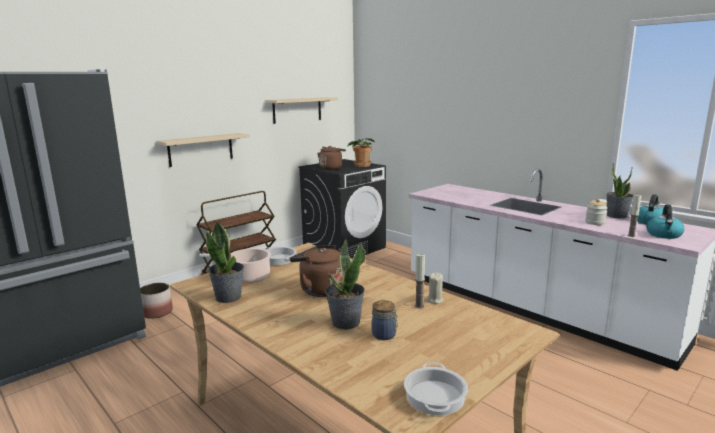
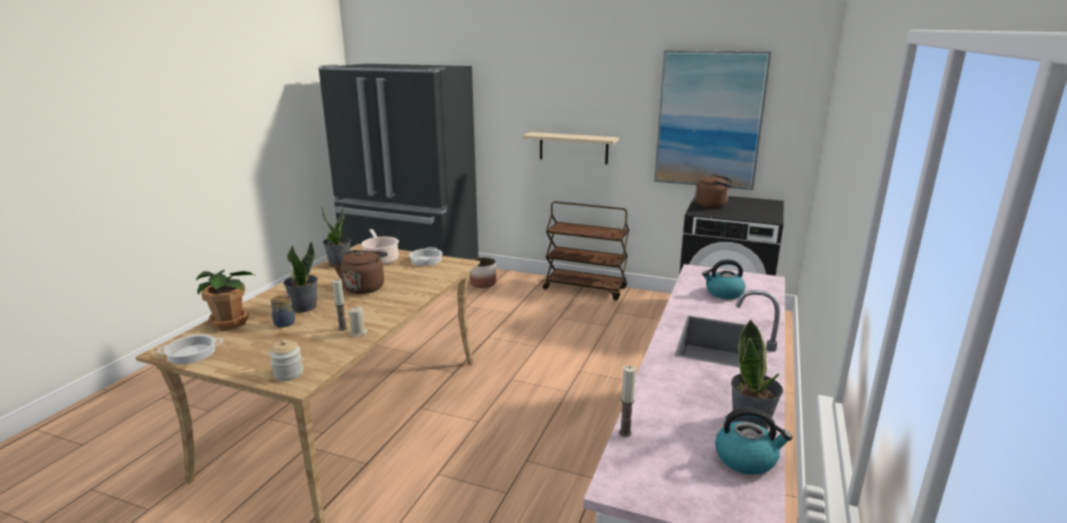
camera: 65 degrees right, 5 degrees up
beige shelf [265,97,338,124] -> picture [654,50,771,190]
potted plant [347,138,375,167] -> potted plant moved to [196,270,254,331]
jar [585,199,607,225] -> jar moved to [269,339,303,381]
kettle [646,205,684,239] -> kettle moved to [702,259,745,299]

